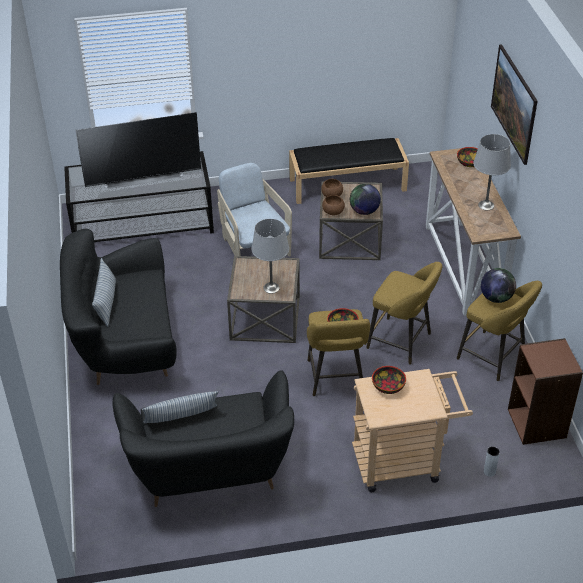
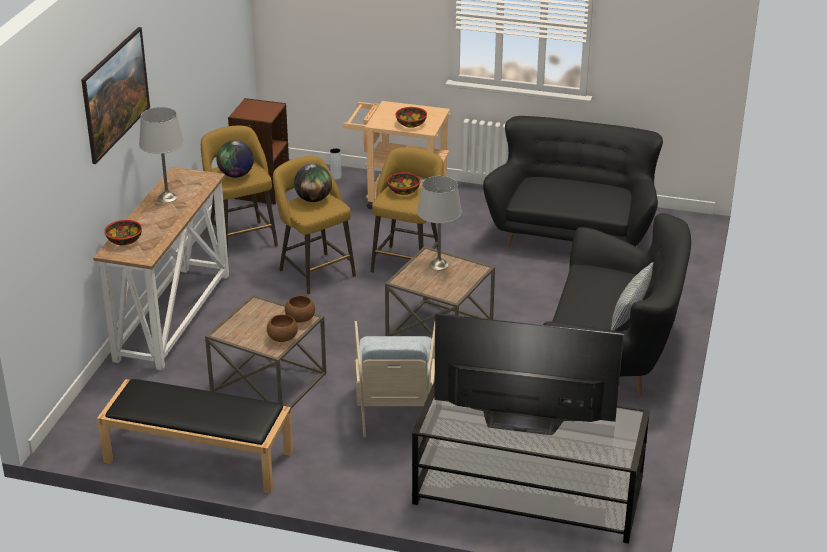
camera: 155 degrees left, 10 degrees down
pillow [142,391,218,423] -> none
globe [350,184,381,215] -> globe moved to [294,164,332,202]

